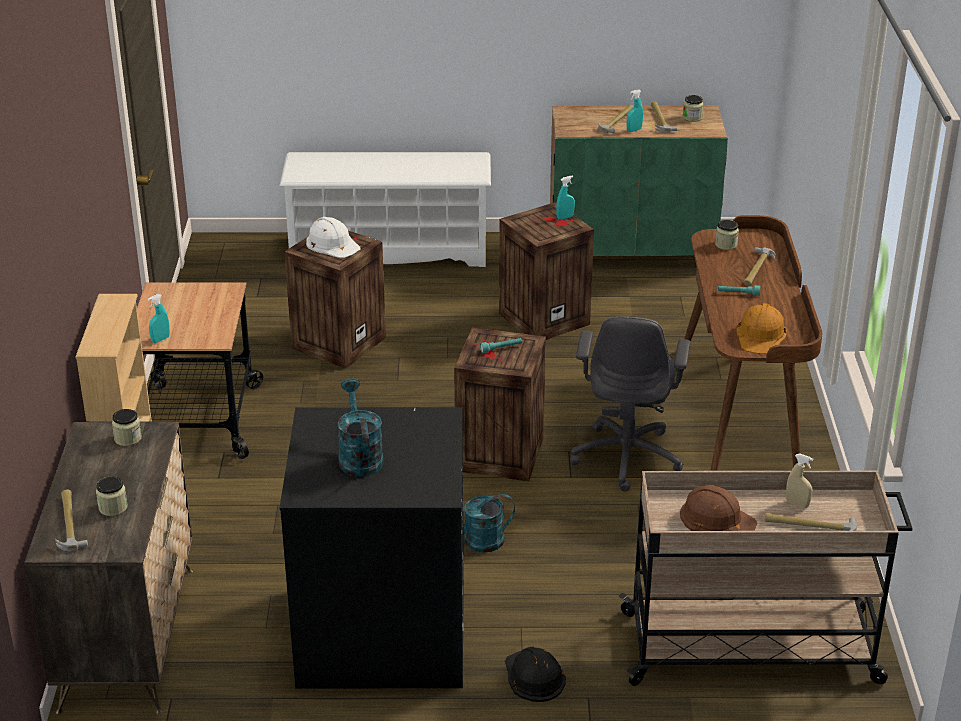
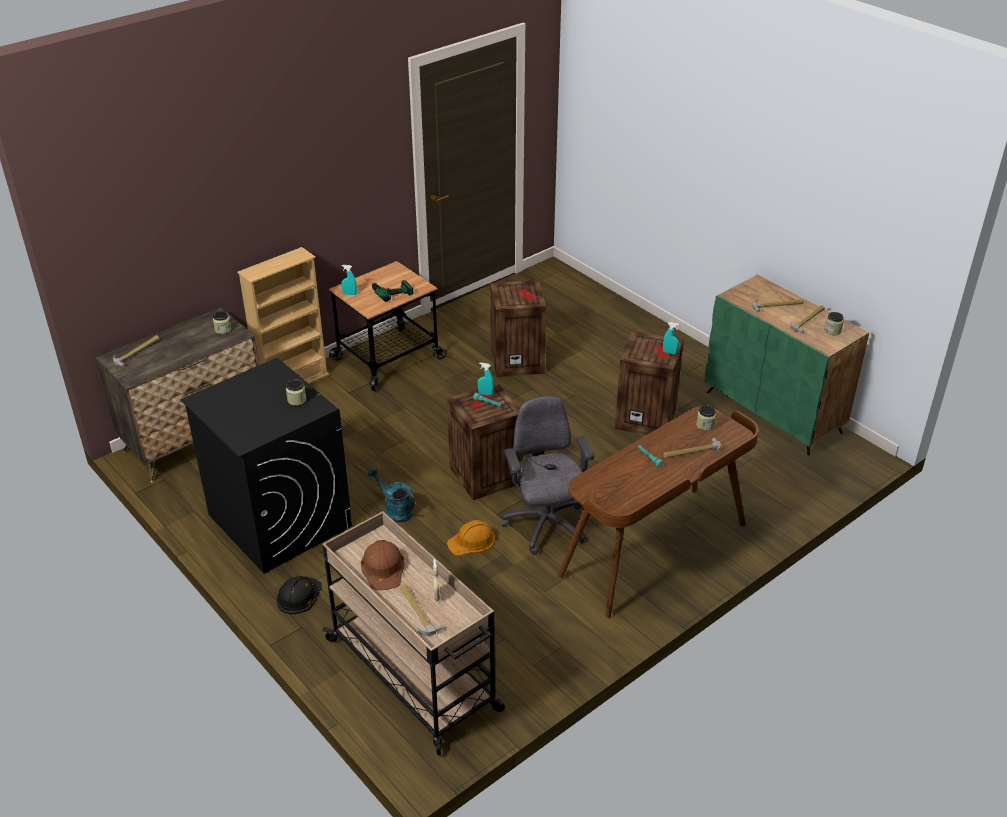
camera: 50 degrees right, 5 degrees up
jar [96,476,128,516] -> jar moved to [286,379,306,406]
white shoe rack [279,152,491,267] -> none
white hard hat [306,217,360,258] -> none
turquoise watering can [337,378,384,477] -> none
grey office chair [570,316,691,492] -> grey office chair turned 105 degrees clockwise [502,396,594,555]
turquoise spray bottle [627,89,643,132] -> turquoise spray bottle moved to [478,363,494,396]
orange hard hat [737,303,787,354] -> orange hard hat moved to [447,520,495,556]
none -> power drill [370,280,413,302]

